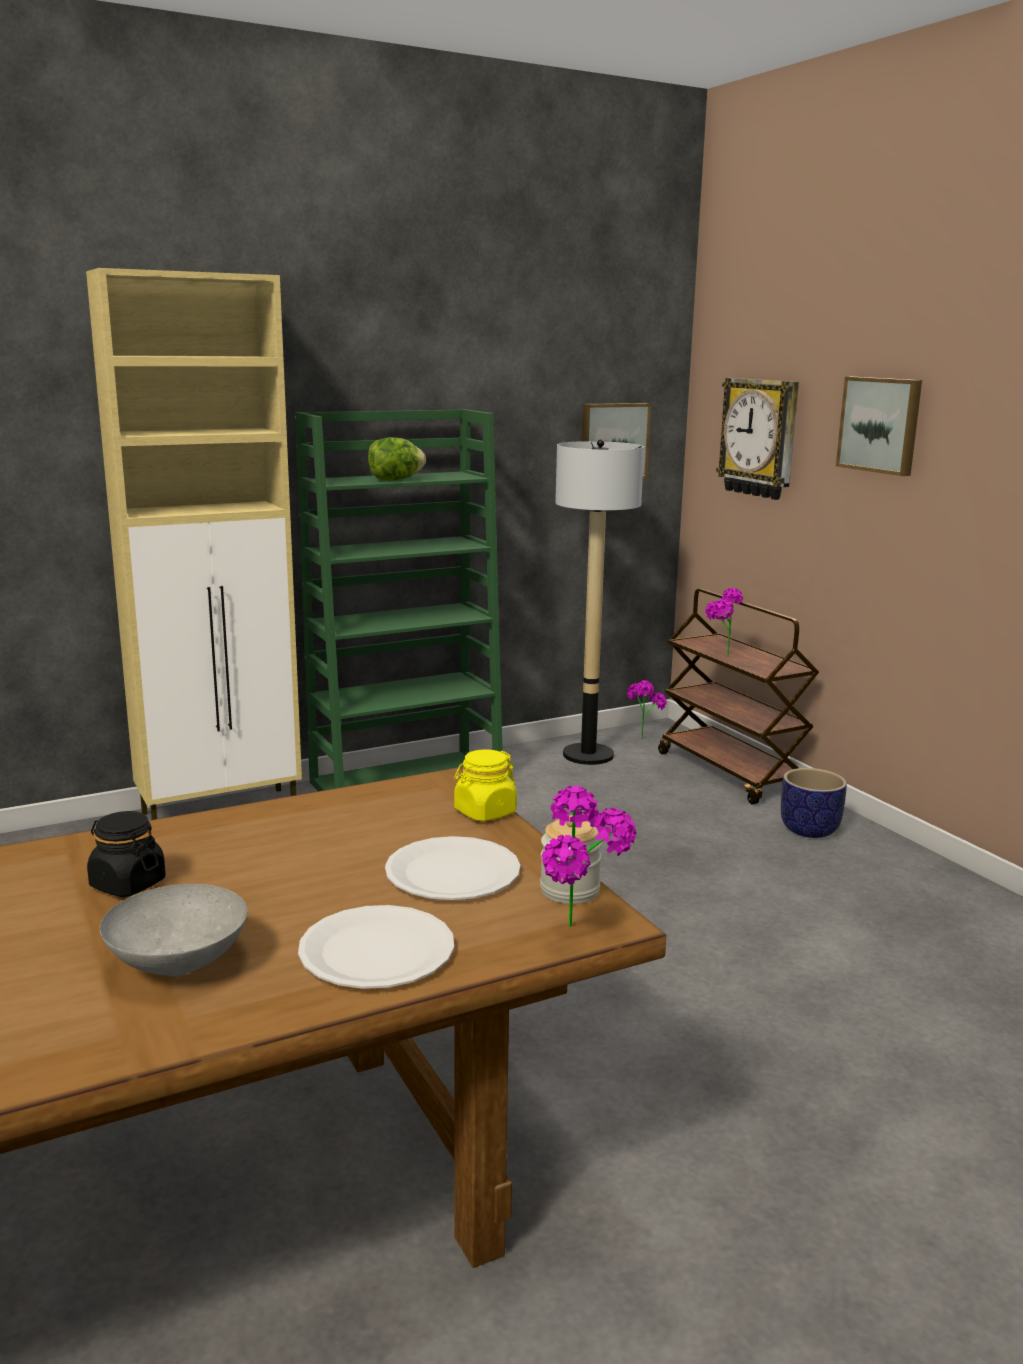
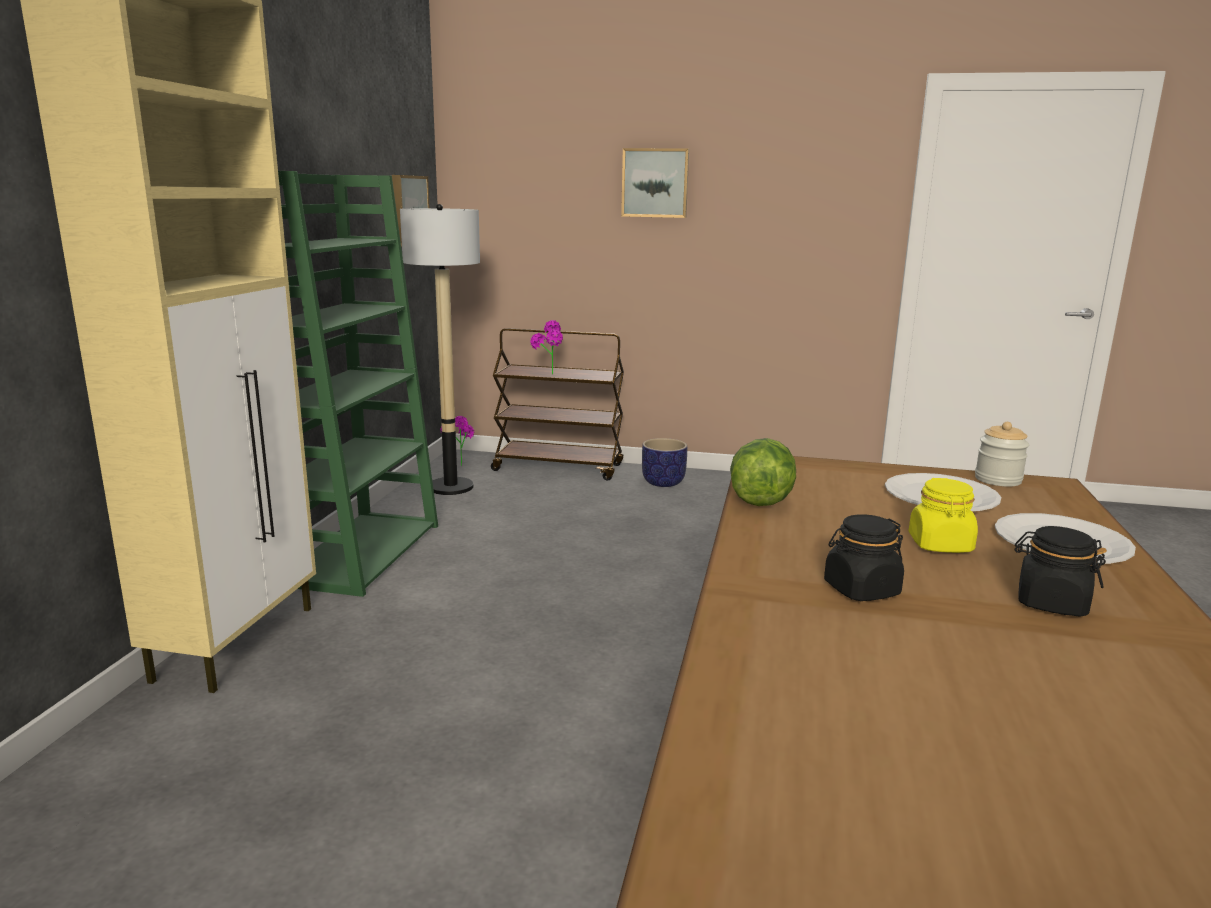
camera: 50 degrees left, 0 degrees up
grey bowl [100,884,248,976] -> black jar [1015,526,1107,617]
lettuce [368,437,426,481] -> lettuce moved to [730,438,796,506]
yellow jar [454,749,517,821] -> yellow jar moved to [908,478,978,553]
potted plant [542,785,636,927] -> none
wall clock [716,378,799,500] -> none

